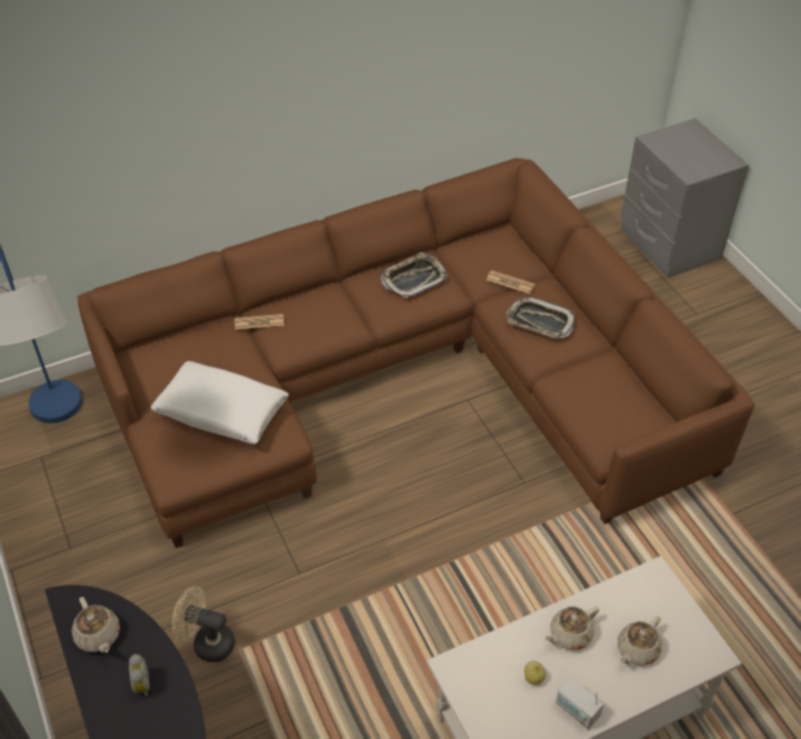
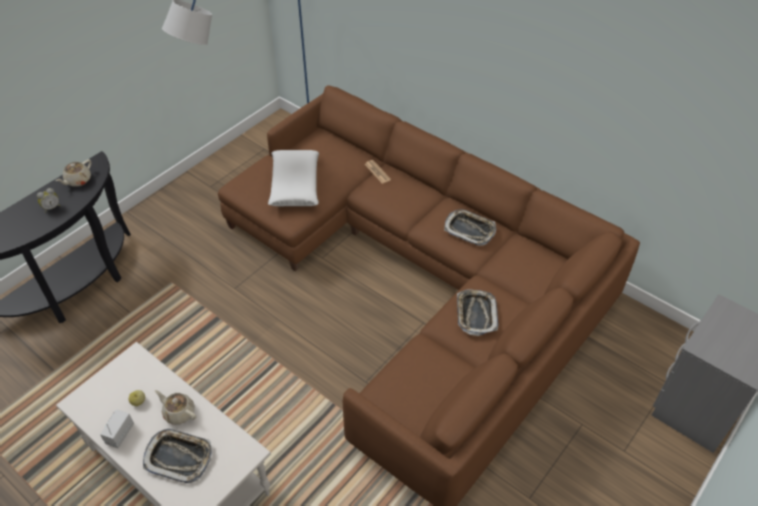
camera: 65 degrees right, 0 degrees up
beige fan [172,587,235,662] -> none
newspaper [487,270,535,294] -> none
beige teapot [617,616,662,666] -> tray [143,429,212,483]

